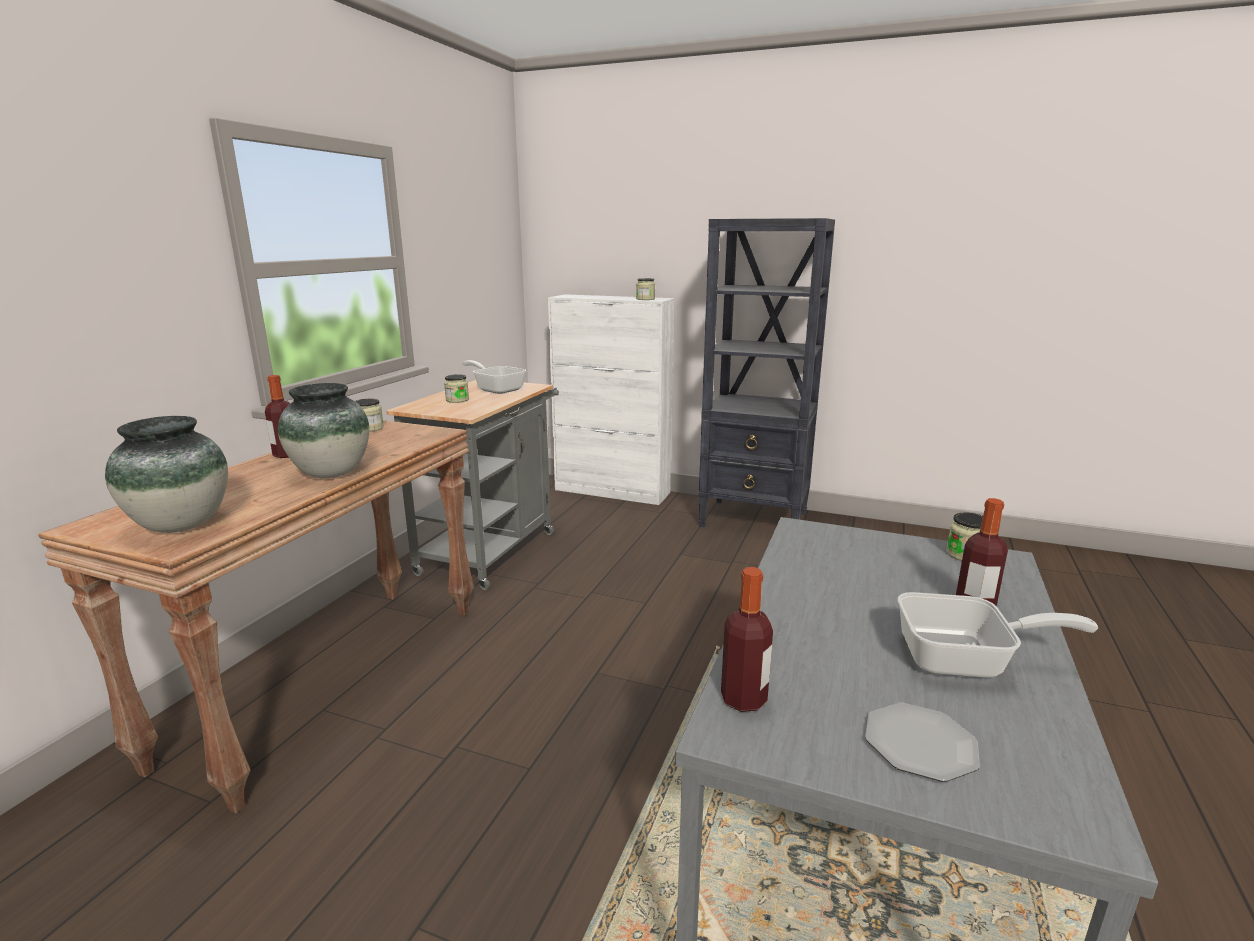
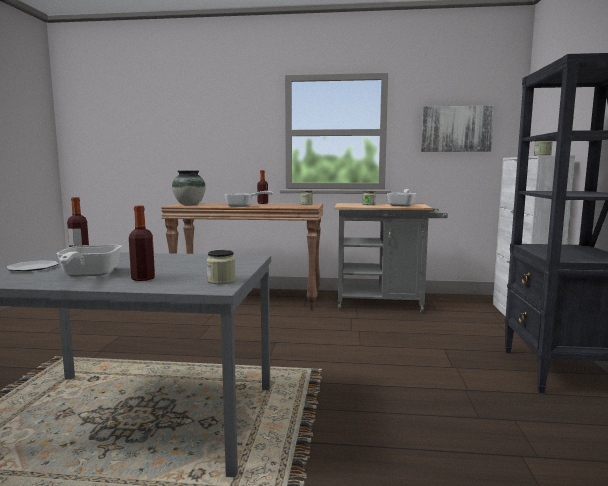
camera: 75 degrees right, 10 degrees down
vase [278,383,370,478] -> frying pan [224,191,273,207]
none -> picture [421,106,494,152]

